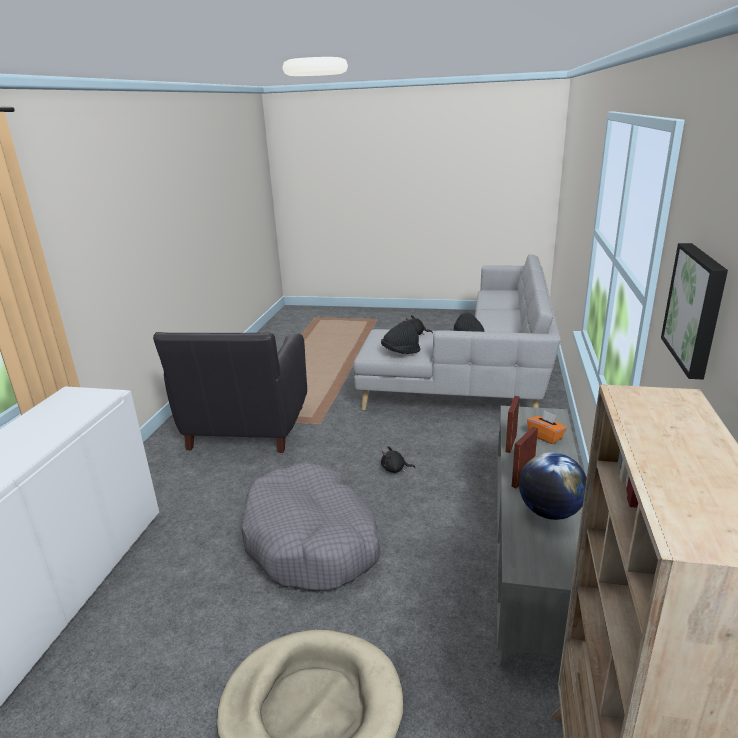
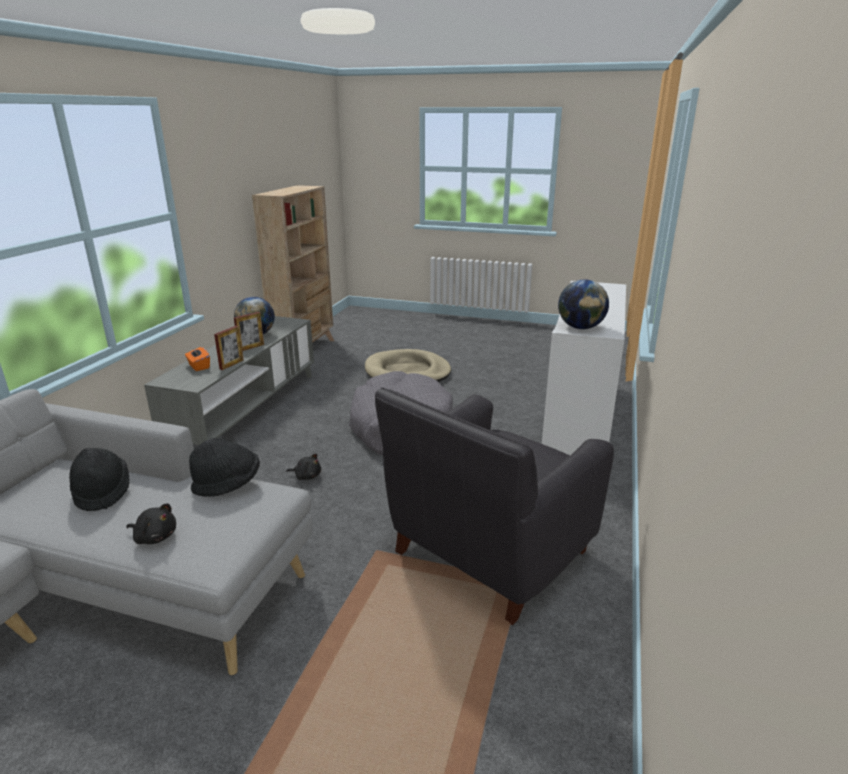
camera: 175 degrees left, 0 degrees up
black armchair [153,332,307,453] -> black armchair turned 150 degrees counterclockwise [375,387,614,625]
picture [661,243,728,380] -> none
none -> globe [558,279,609,329]

